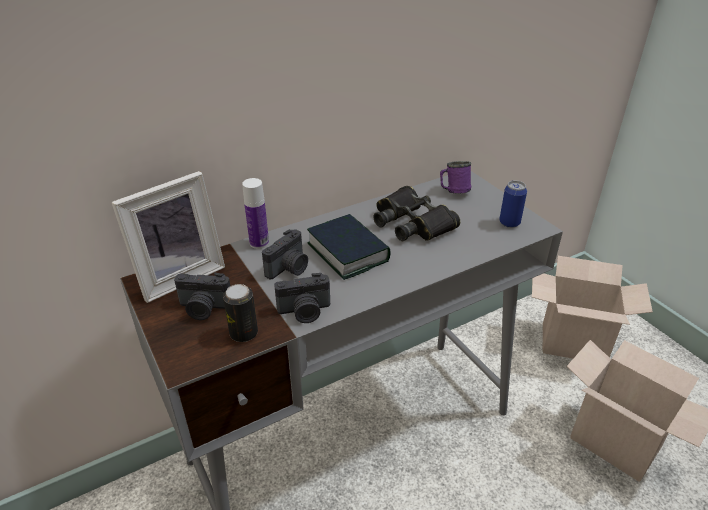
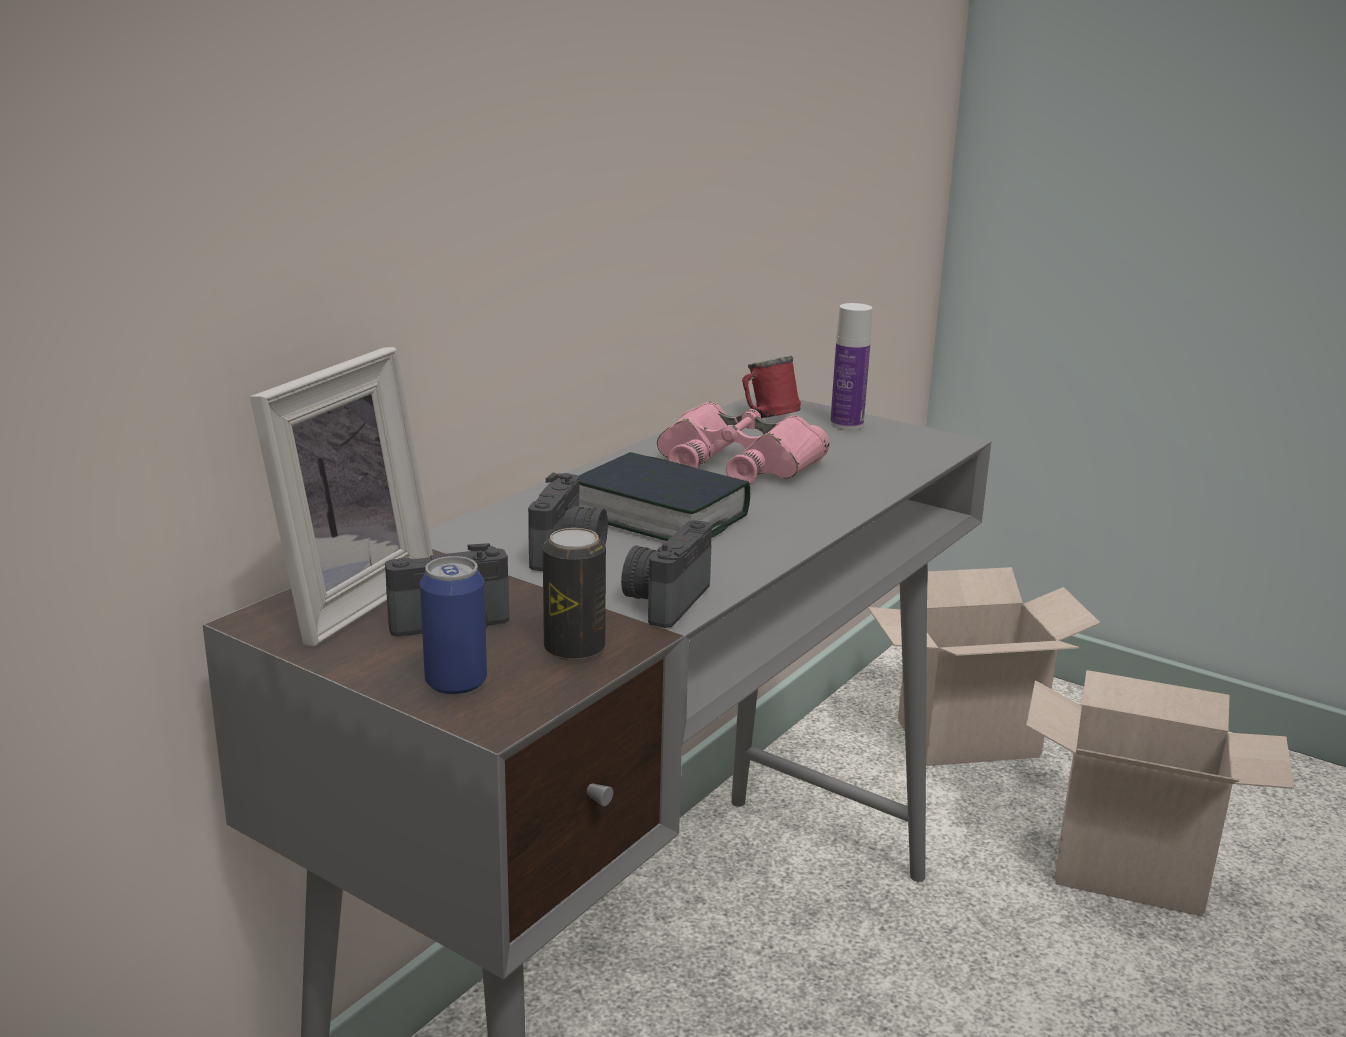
camera: 25 degrees left, 15 degrees down
bottle [242,178,269,249] -> bottle moved to [830,303,872,430]
camera [274,273,330,323] -> camera turned 150 degrees clockwise [621,520,712,628]
black binoculars [373,186,460,241] -> pink binoculars [657,402,830,484]
purple mug [440,161,471,193] -> red mug [742,356,801,418]
can [499,180,527,228] -> can moved to [420,556,487,696]

